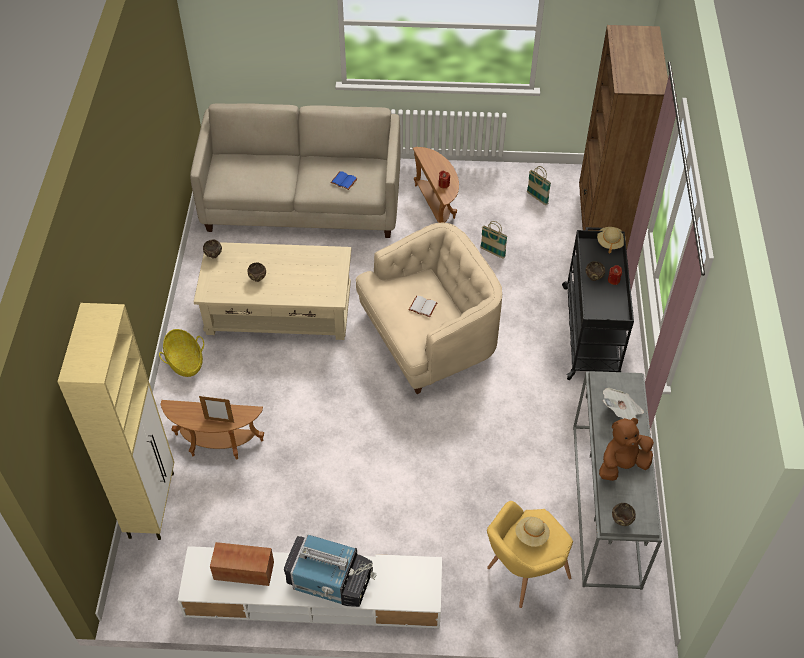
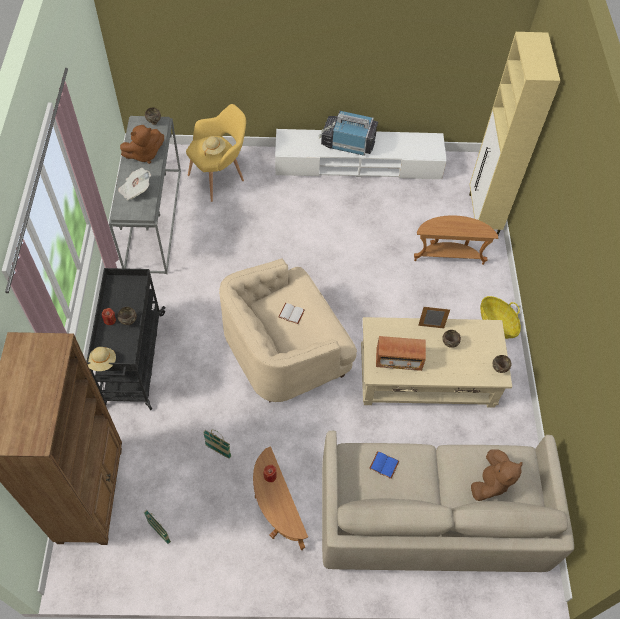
camera: 175 degrees right, 5 degrees up
picture frame [199,396,234,423] -> picture frame moved to [418,307,450,328]
radio [210,542,274,586] -> radio moved to [376,336,426,371]
none -> brown plush toy [471,449,522,501]

